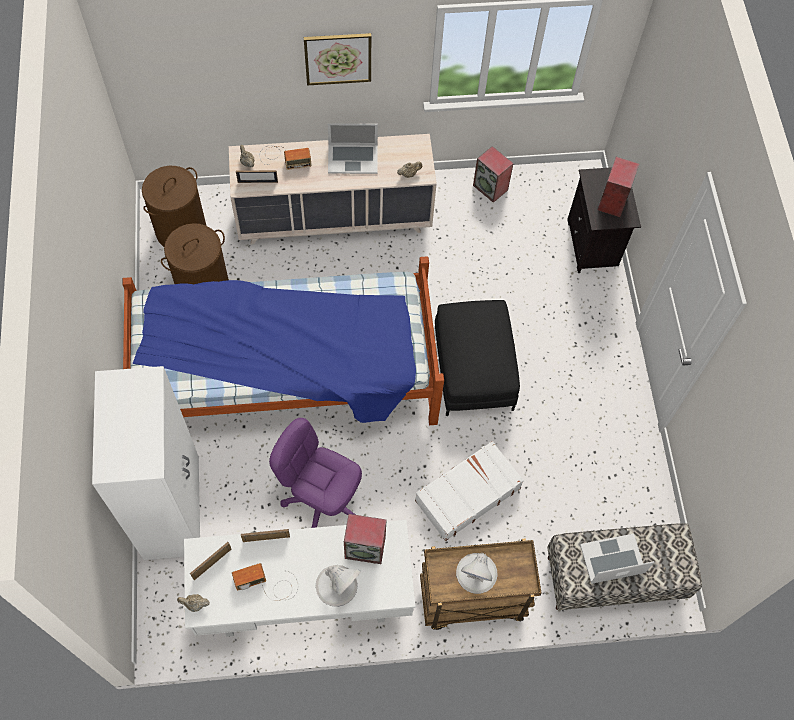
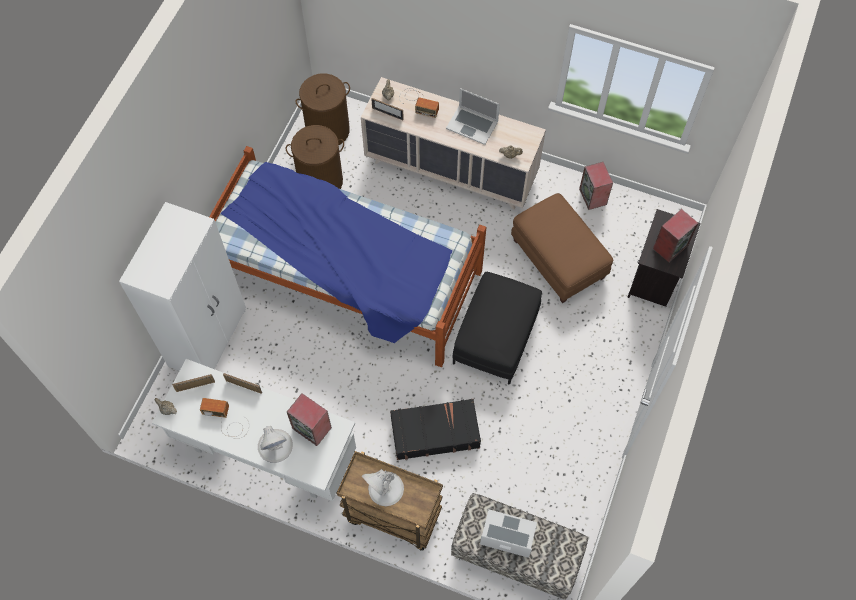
camera: 30 degrees right, 0 degrees up
purple office chair [269,418,362,528] -> none
picture [304,33,371,86] -> none
white suitcase [415,441,524,541] -> black suitcase [390,399,481,460]
none -> brown ottoman [511,193,613,303]

